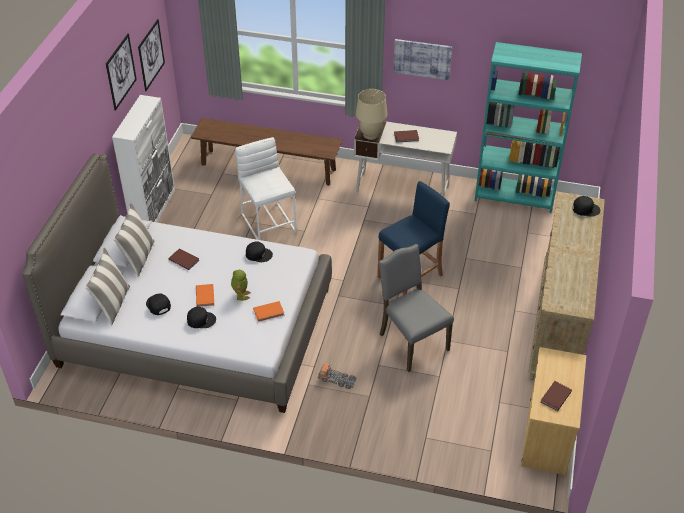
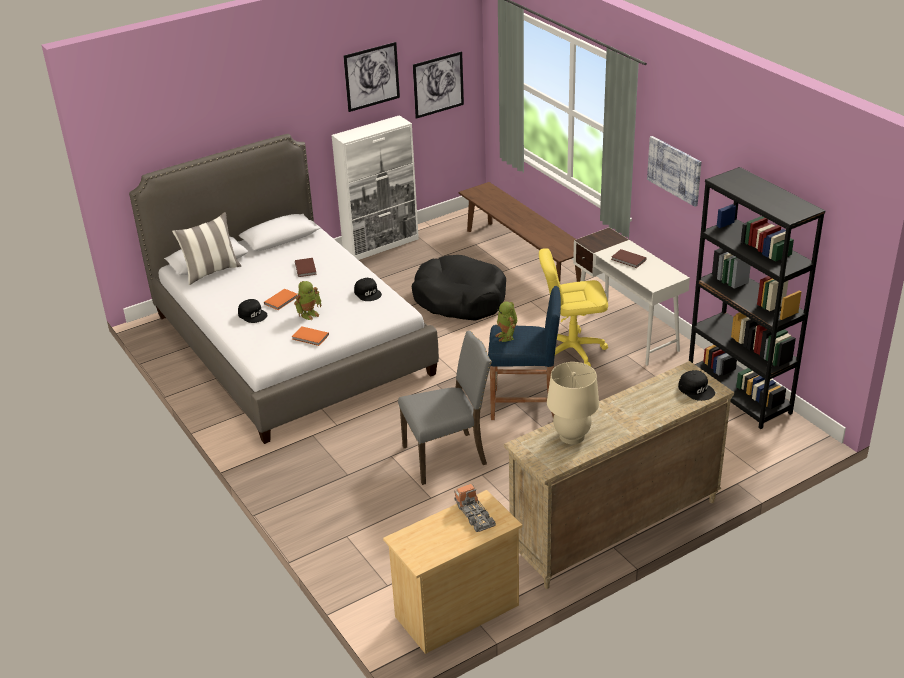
camera: 45 degrees right, 10 degrees down
pillow [113,203,155,277] -> none
black cap [146,294,171,315] -> none
white stool [235,137,296,240] -> black dog bed [412,255,506,321]
toy truck [318,363,357,389] -> toy truck moved to [454,484,496,532]
beige table lamp [356,89,387,140] -> beige table lamp moved to [547,362,599,444]
grey chair [378,244,454,372] -> grey chair turned 60 degrees clockwise [398,331,492,485]
turquoise bookcase [475,42,582,213] -> black bookcase [689,167,825,429]
brown book [541,381,572,411] -> none
none -> toy robot [495,302,517,342]
none -> yellow office chair [539,249,608,366]

